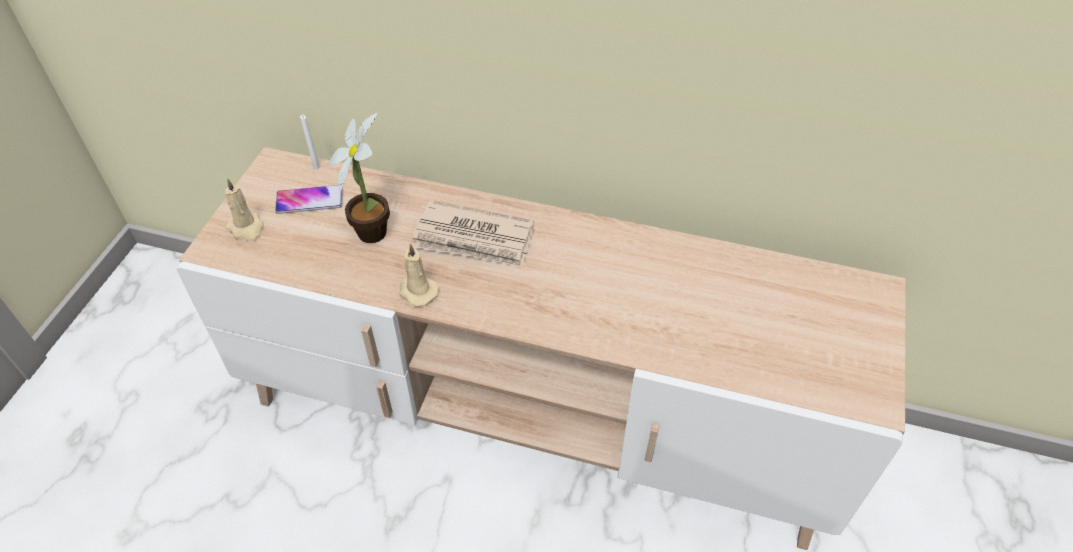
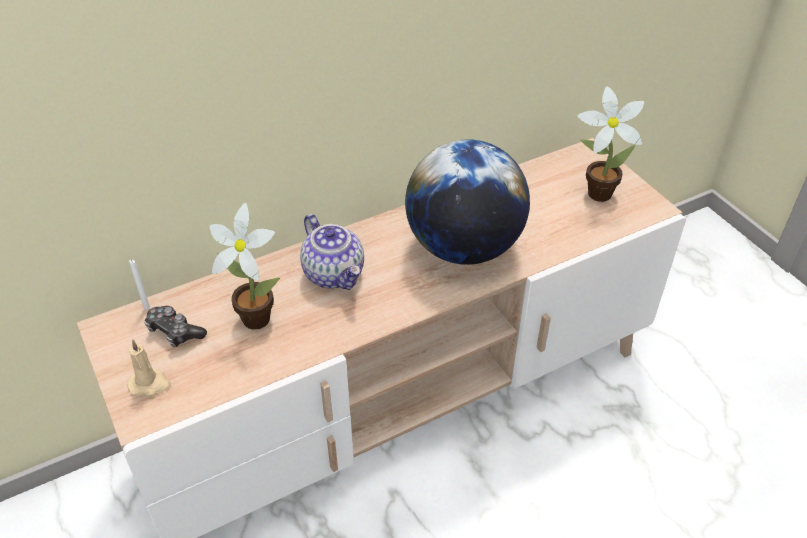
camera: 45 degrees left, 5 degrees down
phone [275,185,343,214] -> game controller [144,306,207,347]
beige candle [399,243,439,306] -> none
newspaper [413,200,534,268] -> teapot [300,214,364,290]
none -> globe [405,139,530,265]
none -> potted plant [577,87,645,202]

